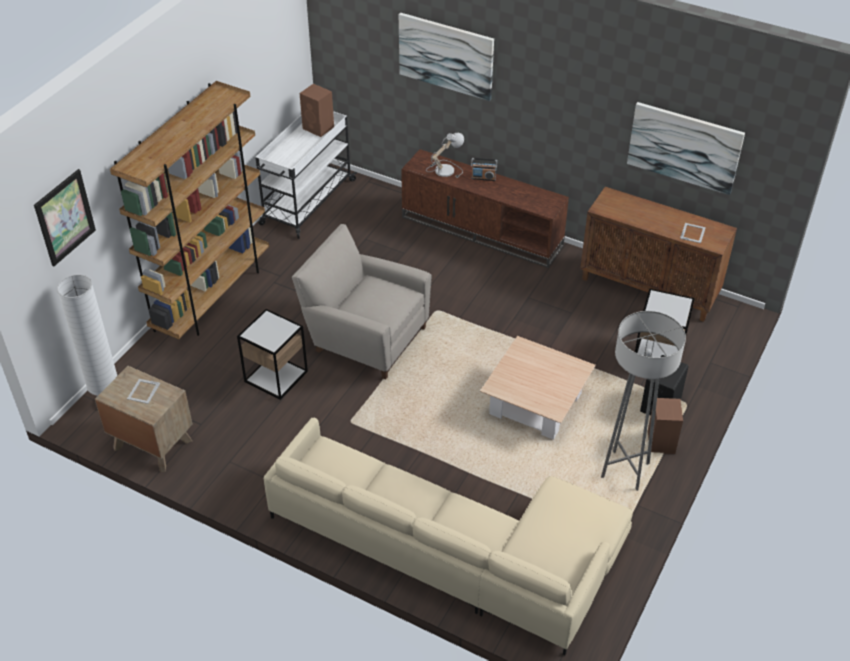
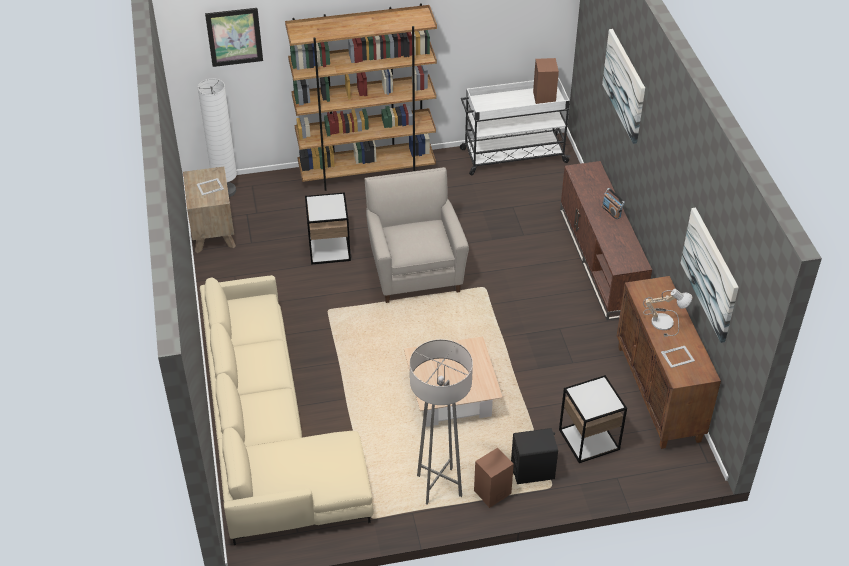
camera: 50 degrees right, 0 degrees up
table lamp [426,133,464,178] -> table lamp moved to [643,289,692,337]

